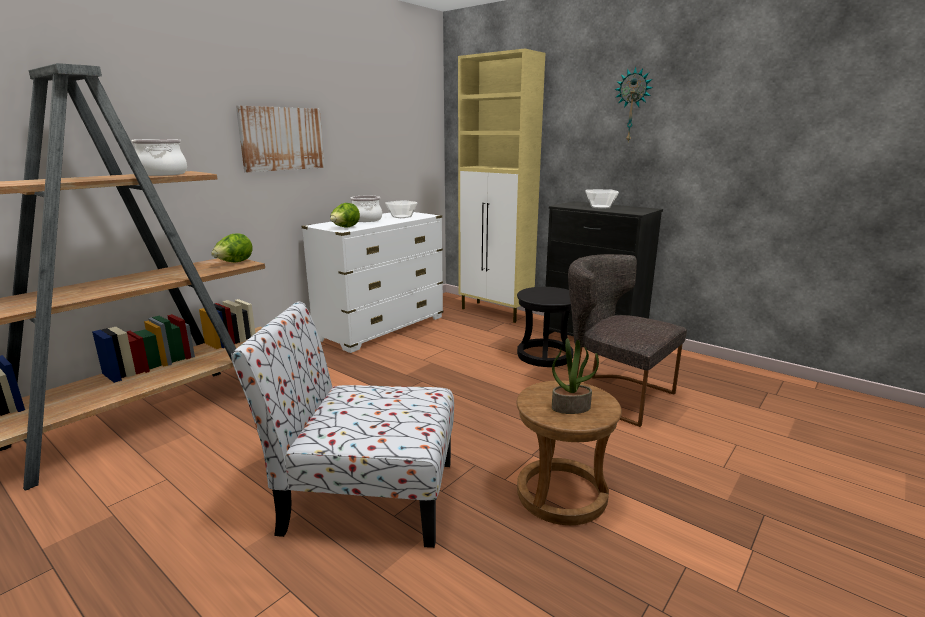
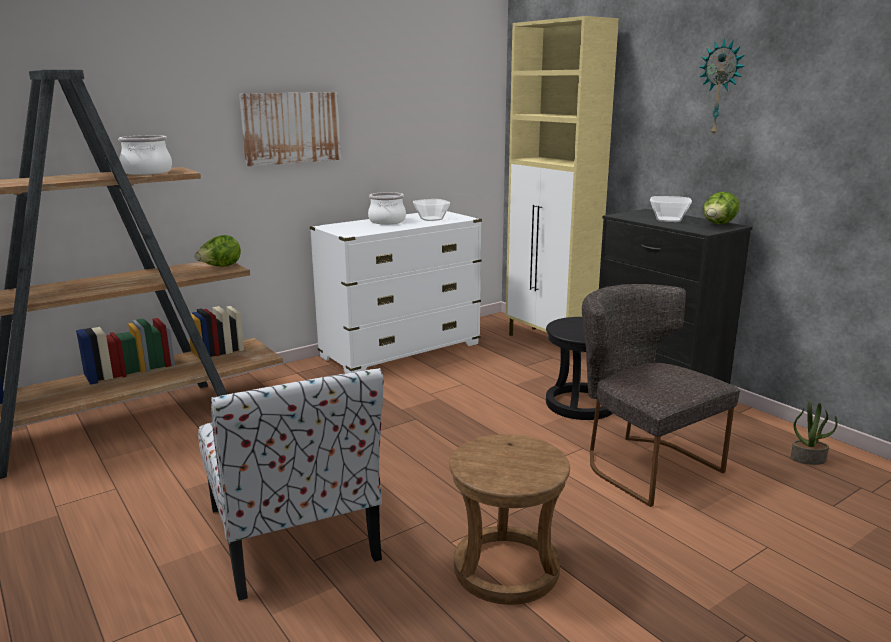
camera: 15 degrees right, 0 degrees up
chair [231,302,454,548] -> chair turned 135 degrees counterclockwise [198,368,384,601]
lettuce [330,203,360,228] -> lettuce moved to [703,191,739,224]
potted plant [552,338,599,414] -> potted plant moved to [791,401,837,465]

